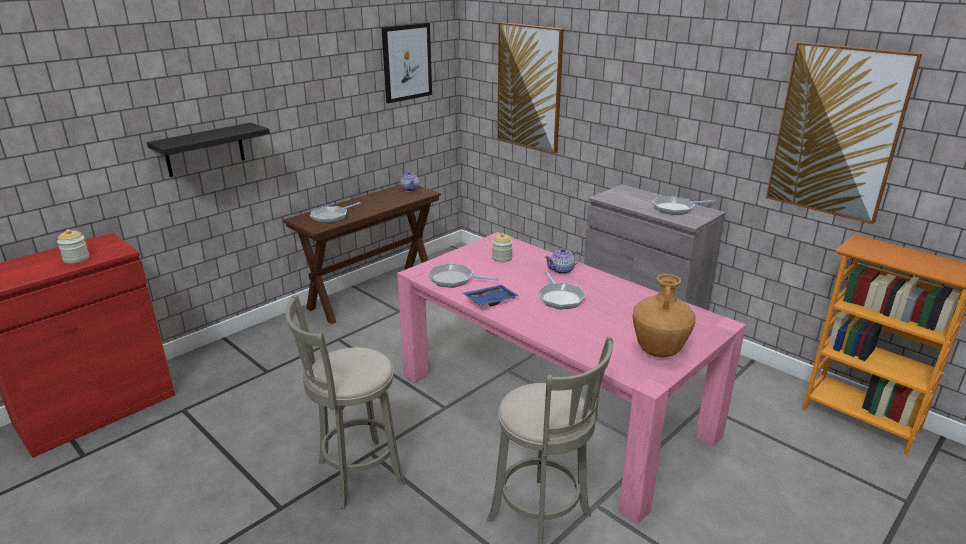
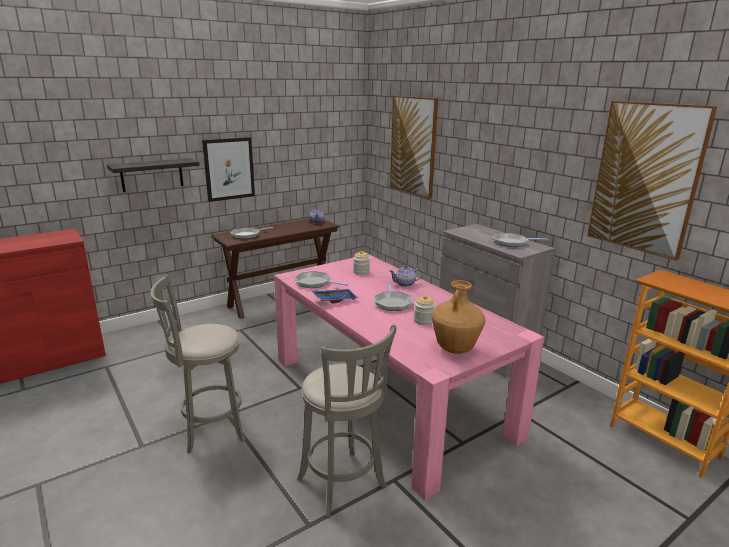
camera: 10 degrees right, 5 degrees down
jar [57,229,89,263] -> jar moved to [414,295,435,325]
picture [381,23,432,103] -> picture moved to [202,137,255,202]

